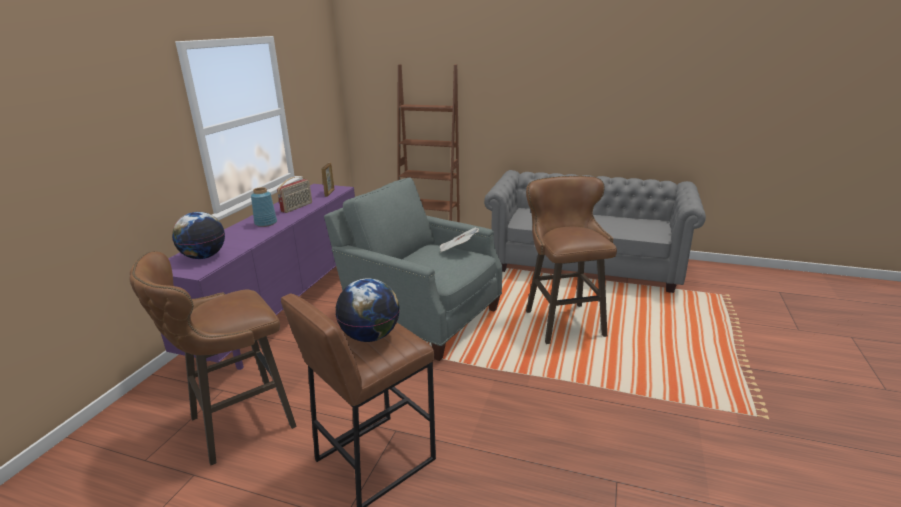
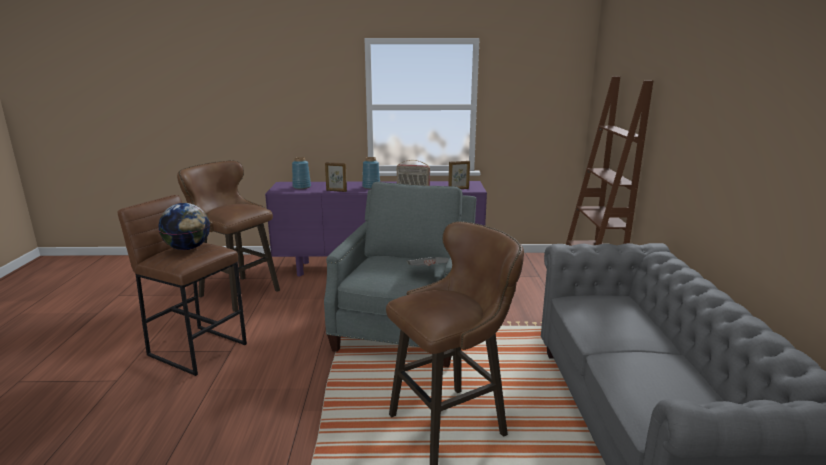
camera: 70 degrees right, 5 degrees down
globe [172,212,225,259] -> blue vase [292,157,311,189]
none -> picture frame [325,162,347,192]

